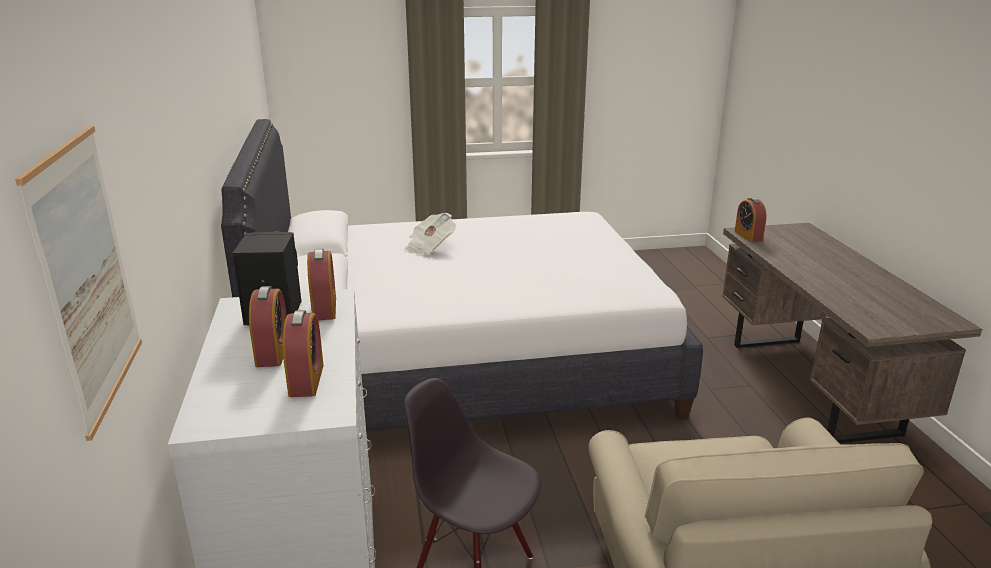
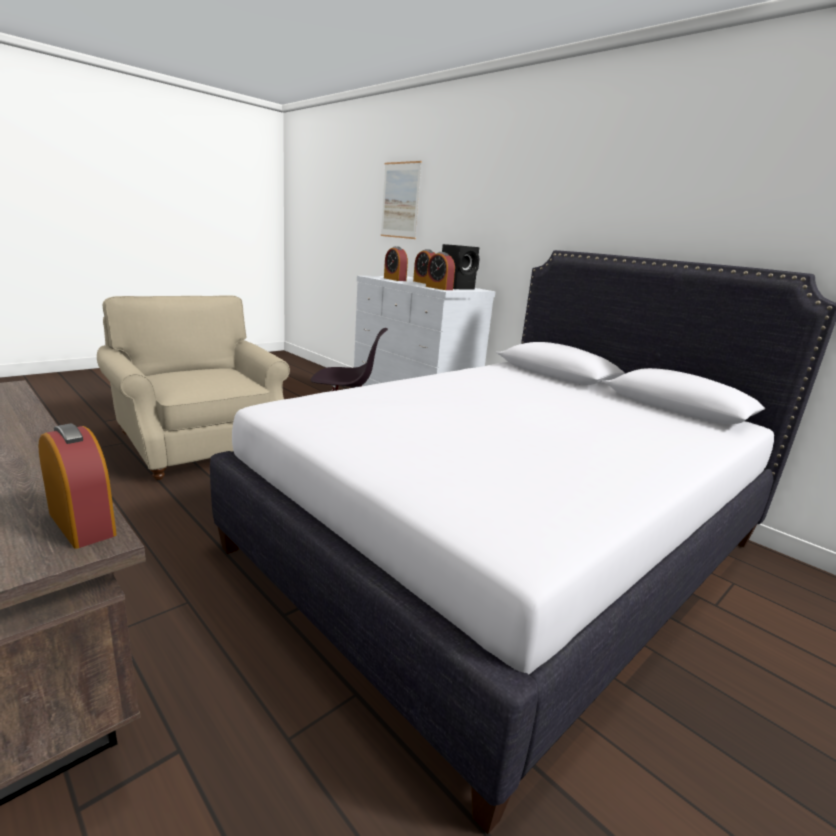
camera: 145 degrees right, 5 degrees down
newspaper [404,213,456,254] -> none

